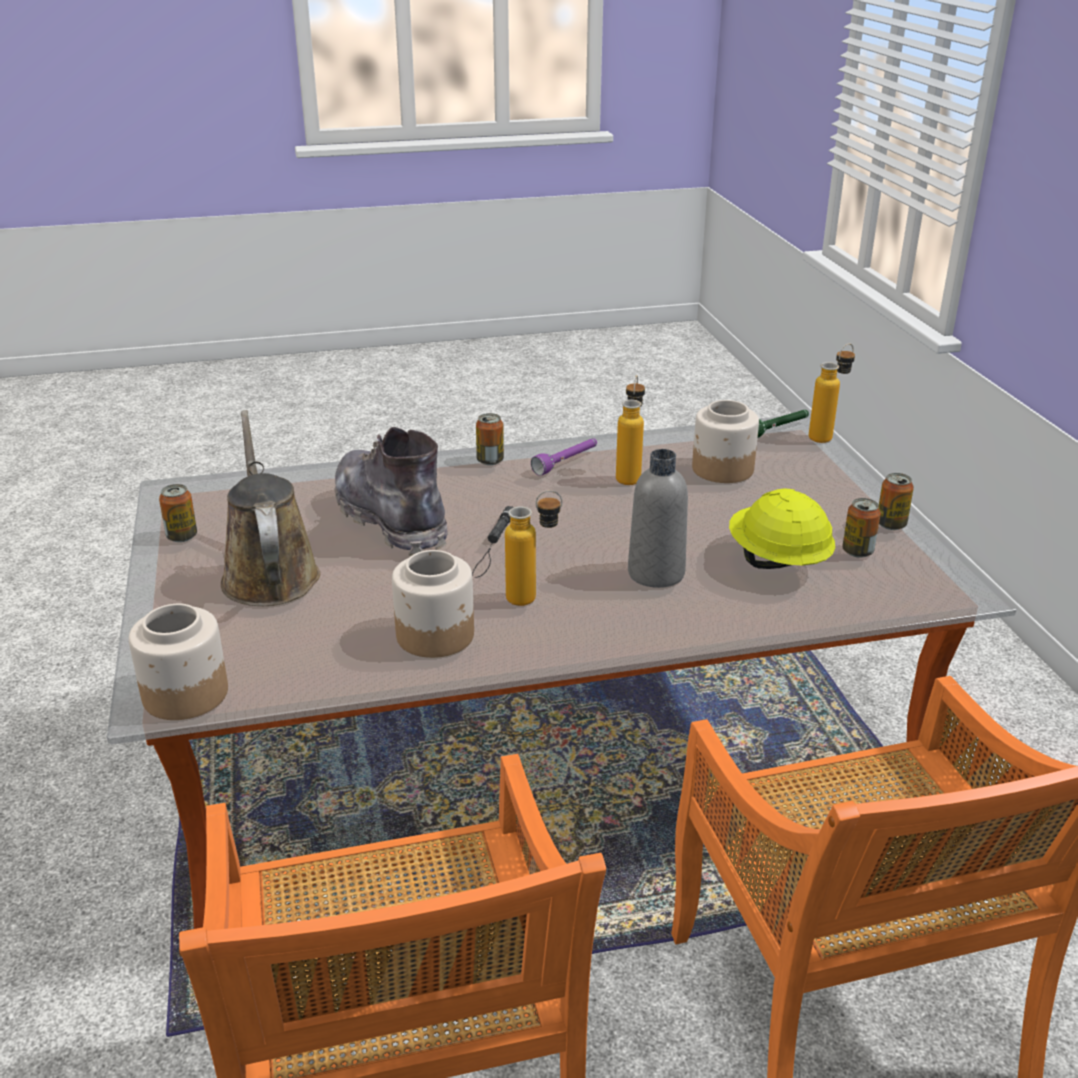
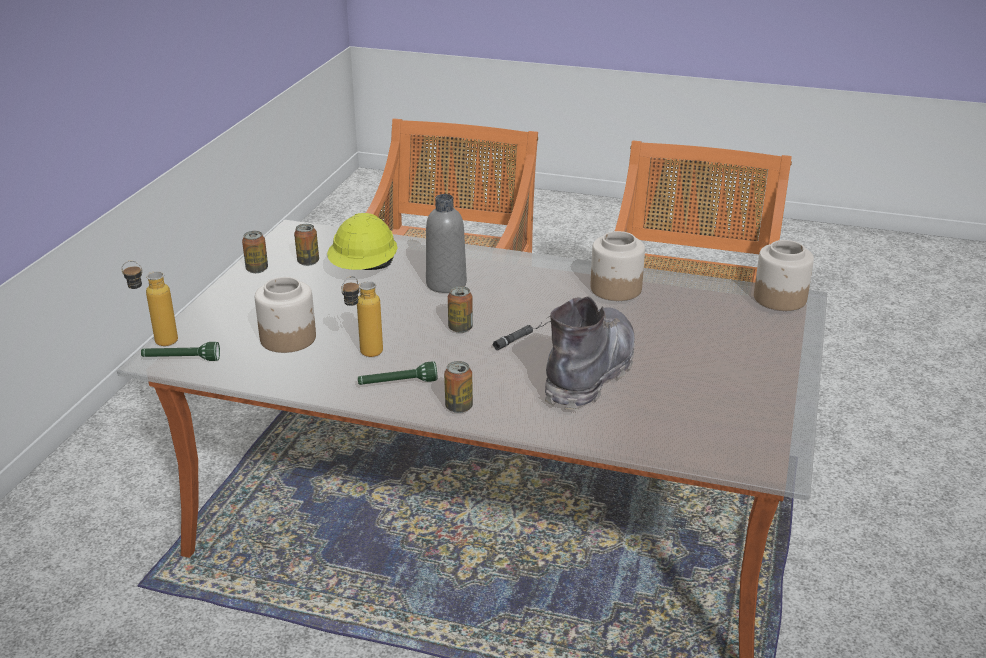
camera: 150 degrees left, 0 degrees up
can [159,484,197,542] -> can moved to [448,286,473,333]
brown watering can [221,410,320,606] -> none
grey boot [334,427,448,556] -> grey boot turned 150 degrees counterclockwise [545,296,635,411]
bottle [505,490,562,606] -> none
purple flashlight [531,438,597,476] -> green flashlight [358,361,437,385]

